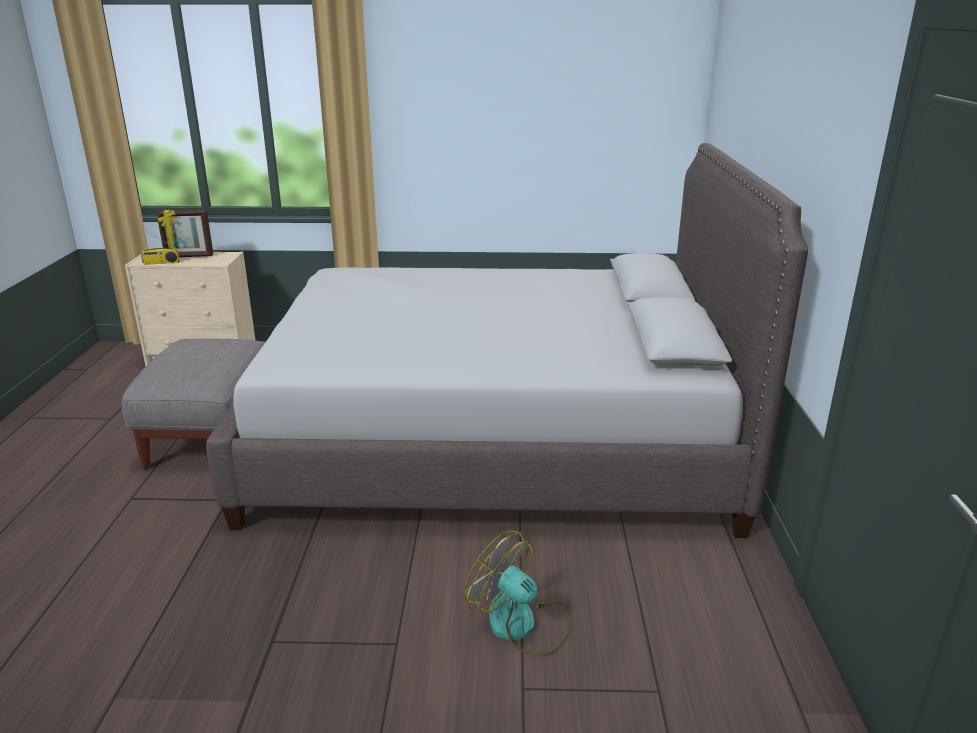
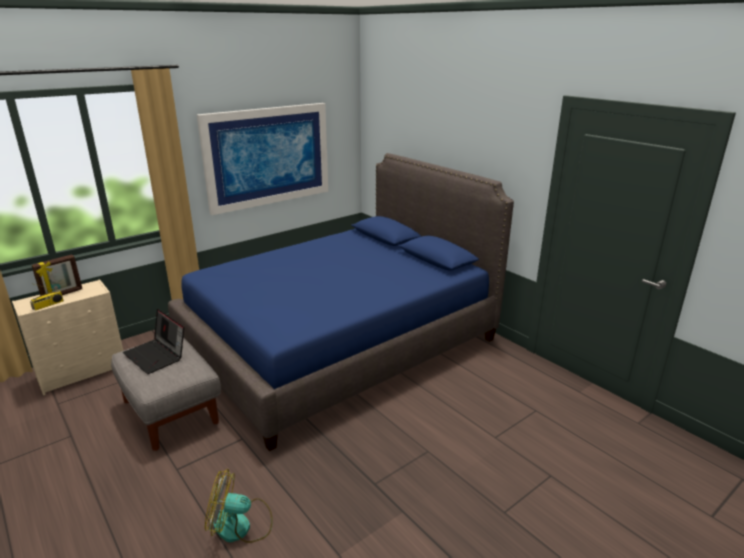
camera: 40 degrees left, 0 degrees up
grey bed [206,143,808,538] -> blue bed [168,153,514,451]
fan [464,530,572,656] -> fan moved to [205,469,273,543]
none -> laptop [123,309,184,374]
none -> picture [197,103,328,215]

